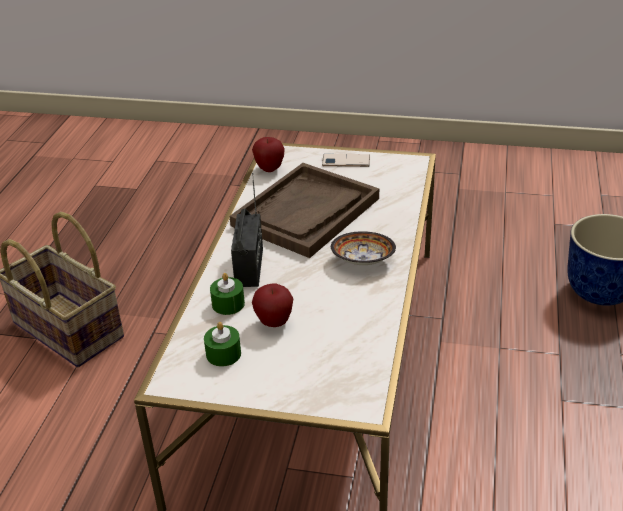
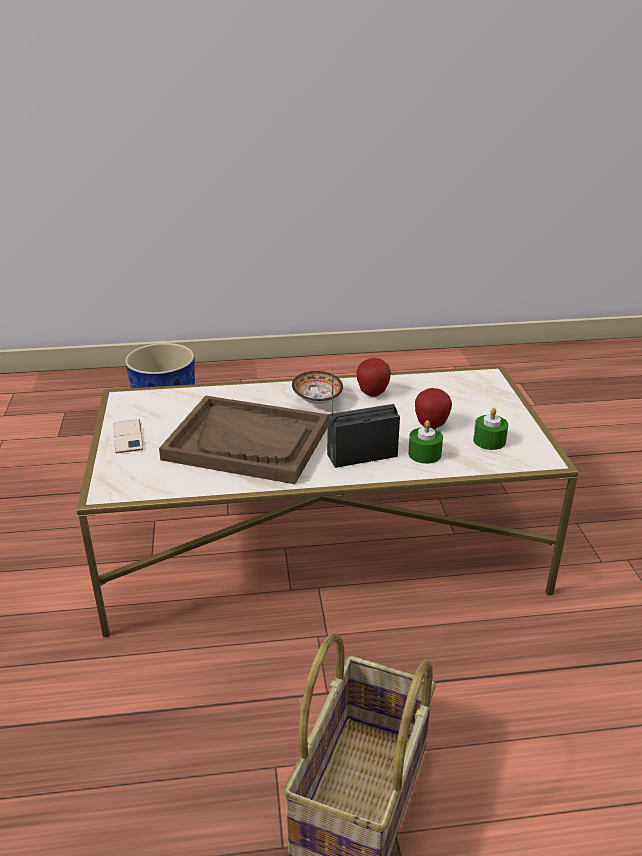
camera: 110 degrees left, 5 degrees down
apple [252,137,285,172] -> apple moved to [356,358,391,397]

